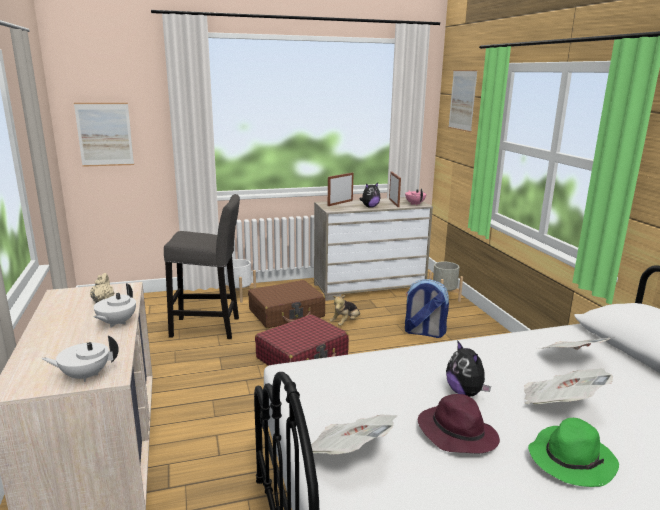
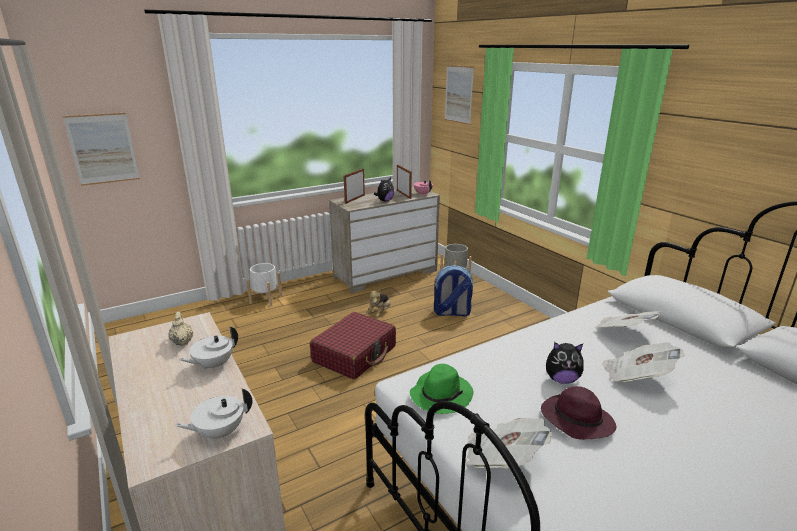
camera: 15 degrees left, 5 degrees up
white teapot [94,284,136,328] -> white teapot turned 45 degrees clockwise [179,326,238,370]
grey stool [164,194,240,339] -> none
brown suitcase [248,280,325,328] -> none
plush toy [446,340,491,397] -> plush toy turned 45 degrees counterclockwise [546,342,584,384]
green hat [528,418,619,487] -> green hat moved to [410,364,474,414]

